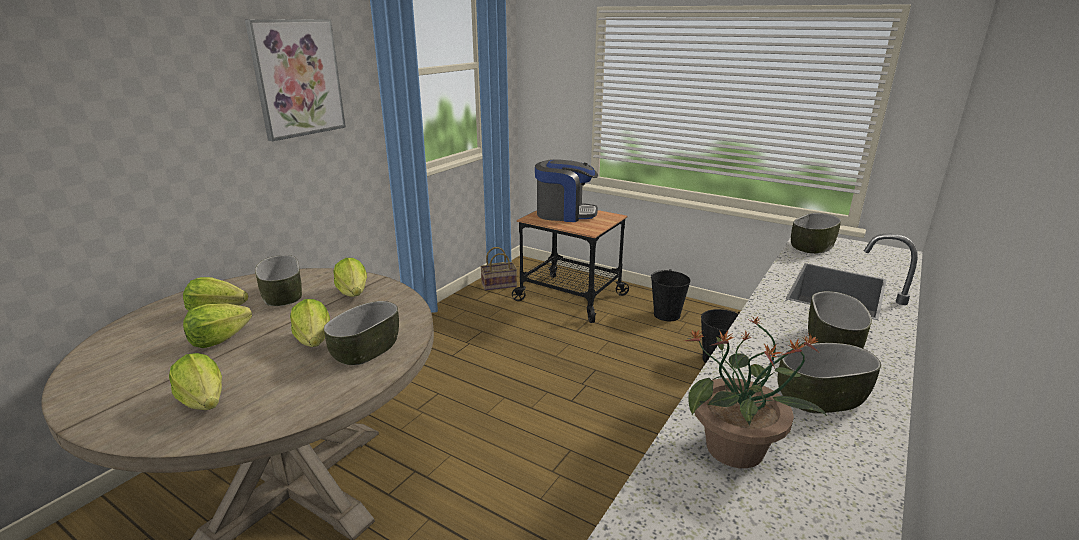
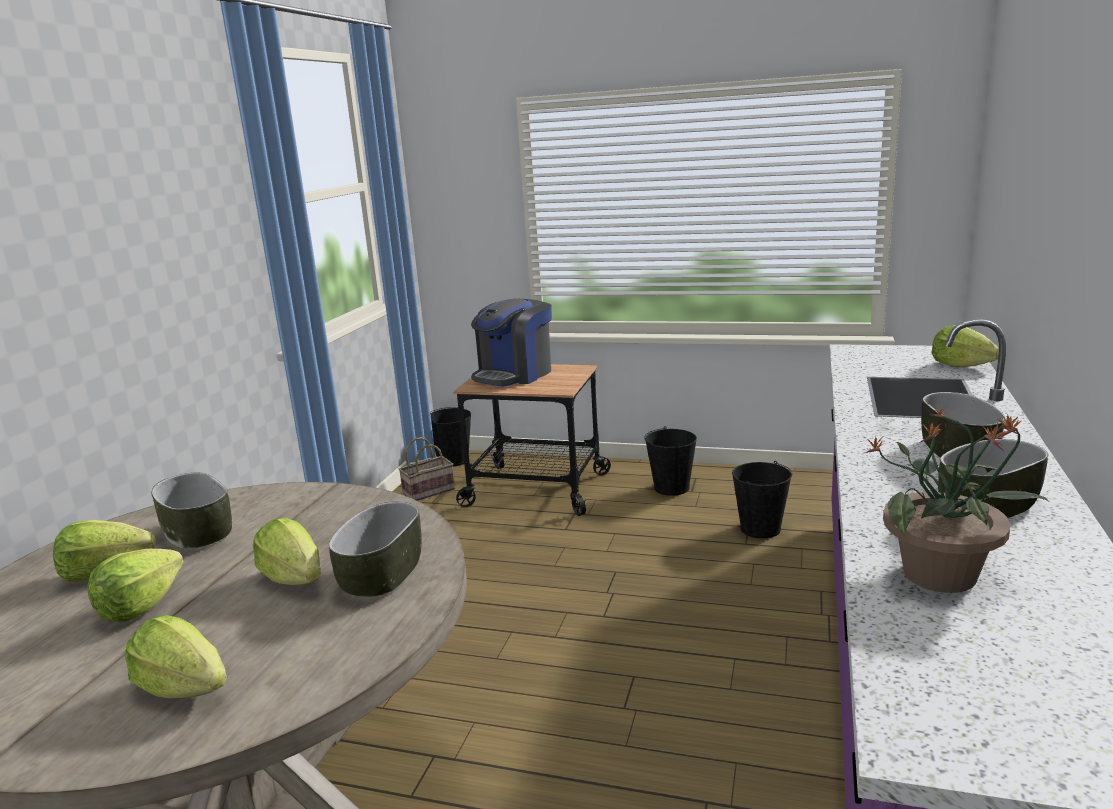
camera: 15 degrees left, 5 degrees down
picture [245,19,346,141] -> none
lettuce [333,258,367,297] -> lettuce moved to [931,325,999,367]
coffee machine [535,159,598,222] -> coffee machine turned 135 degrees clockwise [471,298,552,387]
bowl [791,213,841,254] -> none
none -> black bucket [430,407,471,467]

